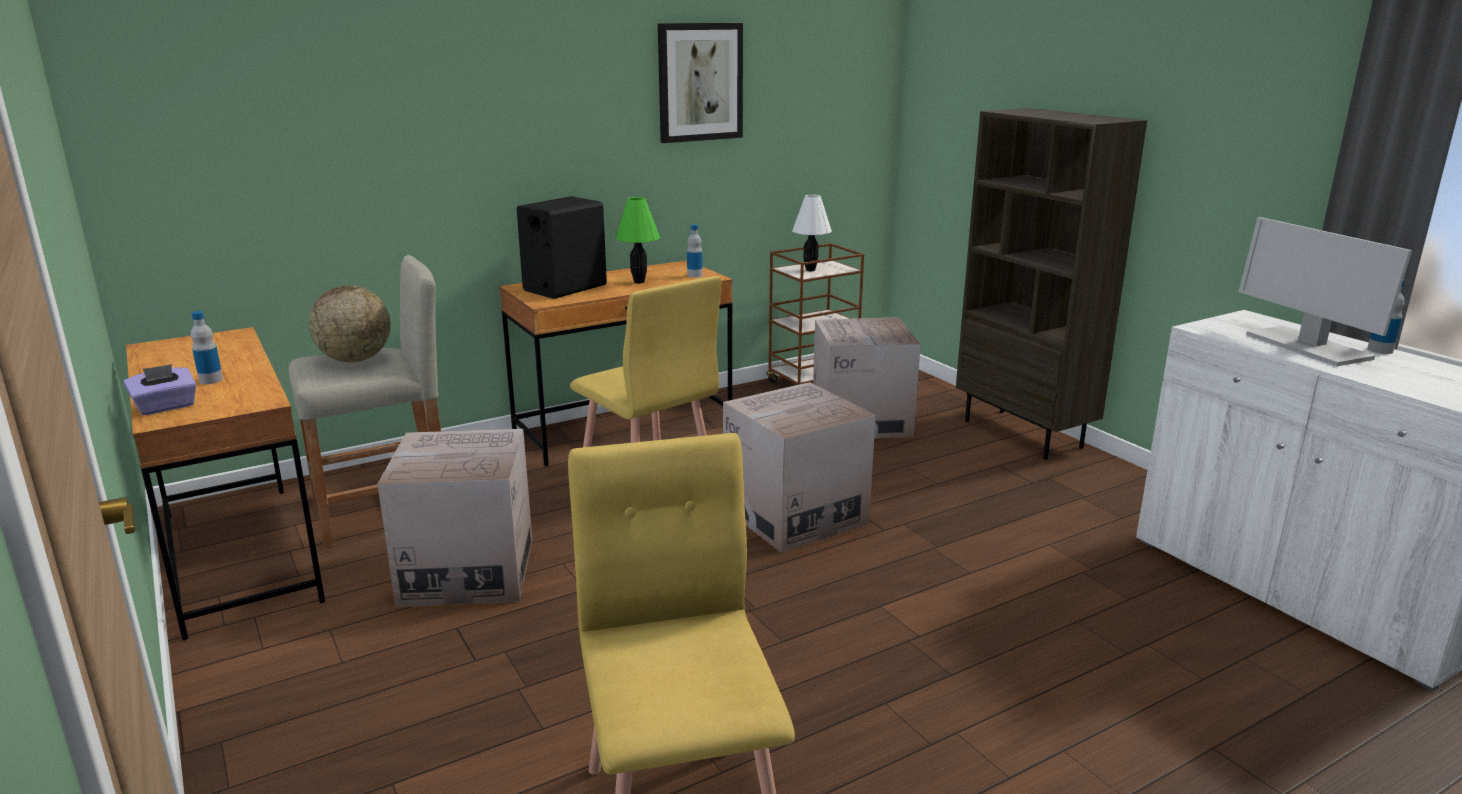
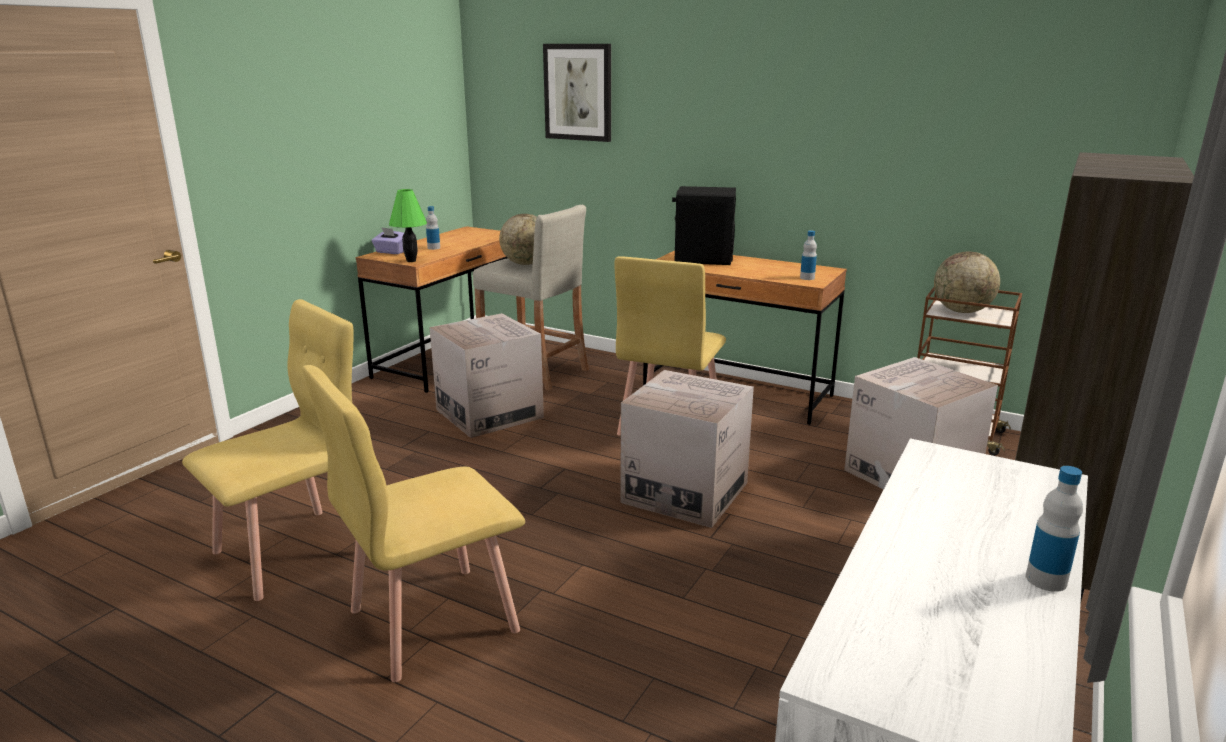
camera: 60 degrees right, 0 degrees up
green table lamp [615,197,660,283] -> green table lamp moved to [389,189,427,262]
picture [658,23,743,143] -> picture moved to [543,44,611,142]
white table lamp [792,195,832,271] -> globe [934,252,1000,313]
monitor [1239,217,1412,366] -> none
none -> yellow chair [302,365,525,682]

